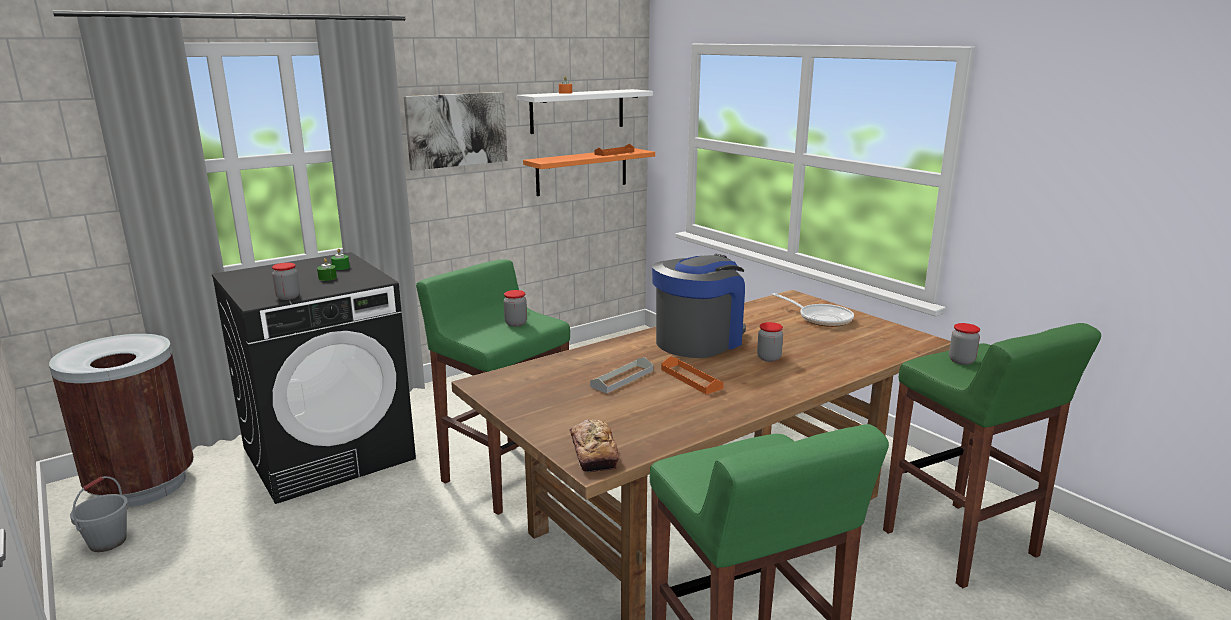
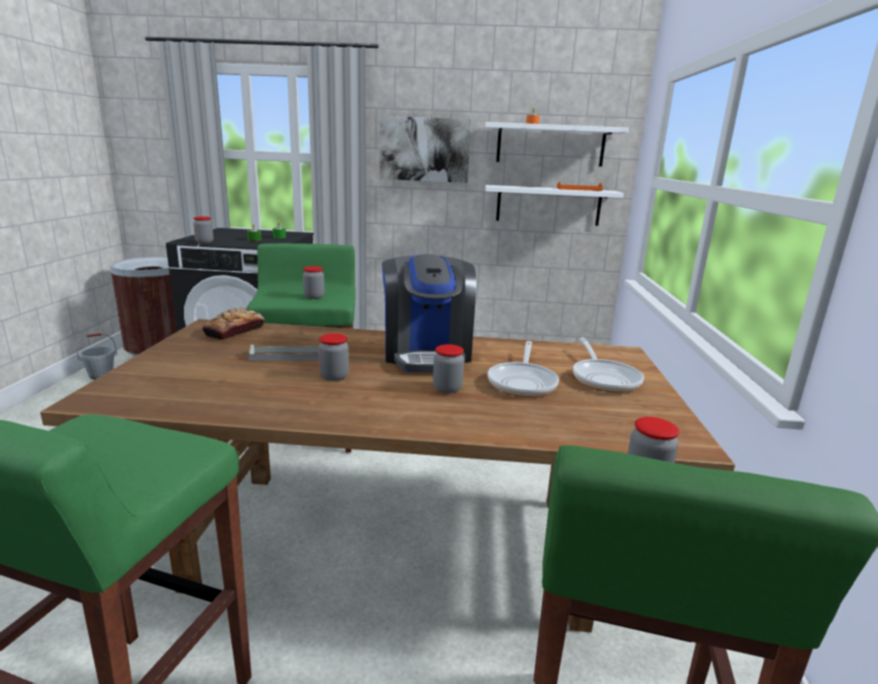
camera: 40 degrees right, 0 degrees up
orange shelf [523,148,655,196] -> white shelf [485,185,624,226]
bread [570,419,619,472] -> bread moved to [202,307,265,340]
coffee machine [652,254,746,358] -> coffee machine turned 90 degrees clockwise [382,254,476,372]
orange tray [661,356,724,394] -> jar [319,333,349,381]
none -> frying pan [488,341,559,397]

